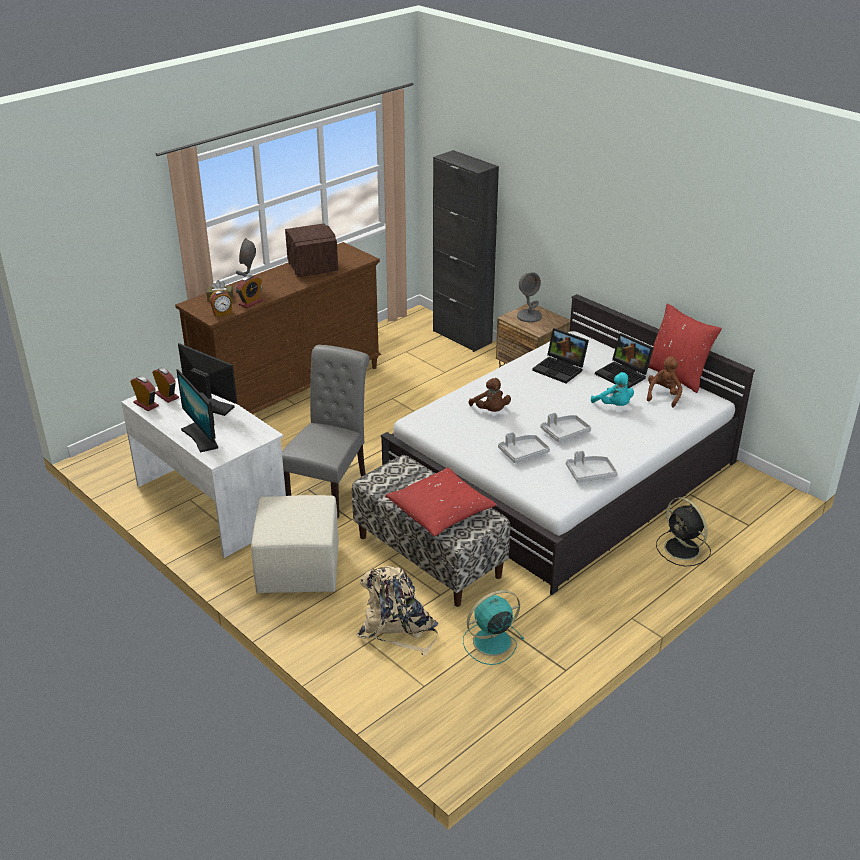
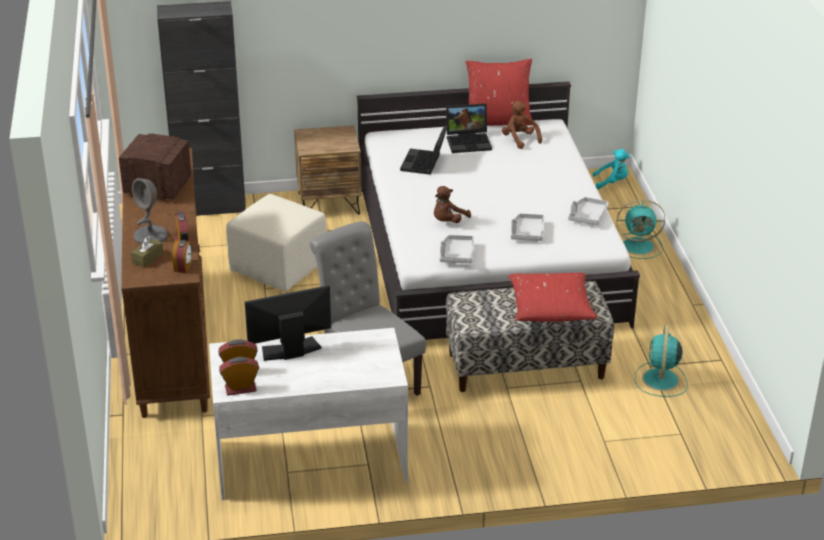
camera: 55 degrees left, 0 degrees up
monitor [176,369,218,453] -> none
beige ottoman [251,495,339,593] -> beige ottoman moved to [226,194,326,292]
beige backpack [357,566,438,656] -> none
brown plush toy [469,378,511,412] -> brown plush toy turned 120 degrees clockwise [434,186,471,223]
grey table lamp [517,272,542,323] -> none
laptop [532,328,589,383] -> laptop turned 120 degrees clockwise [400,125,448,175]
grey tray [540,412,591,443] -> grey tray moved to [440,235,474,263]
turquoise plush toy [591,372,634,406] -> turquoise plush toy moved to [593,149,630,189]
black fan [656,497,711,567] -> turquoise fan [617,199,665,259]

